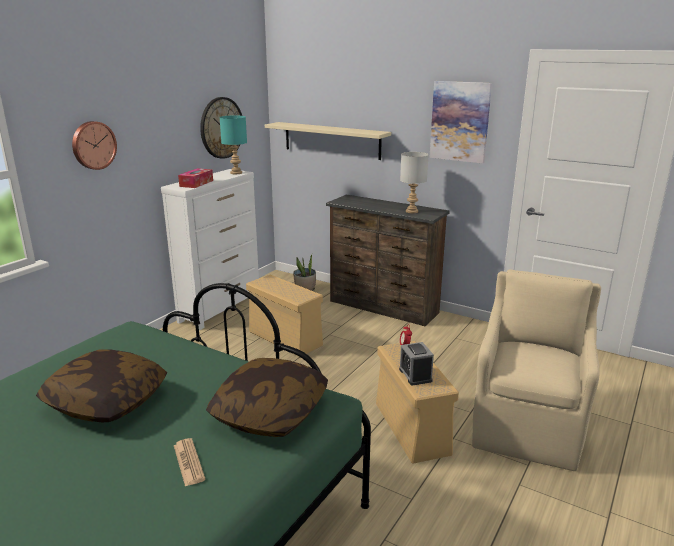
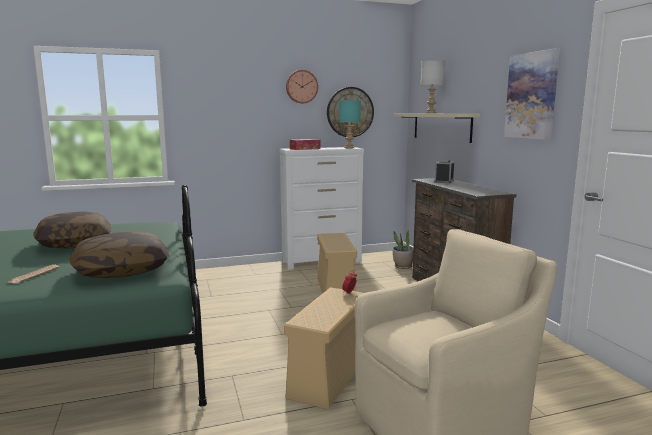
camera: 40 degrees right, 10 degrees down
wall clock [72,121,117,170] -> wall clock moved to [286,70,318,104]
alarm clock [399,342,434,385] -> alarm clock moved to [434,160,454,183]
grey table lamp [400,152,429,213] -> grey table lamp moved to [421,60,445,114]

